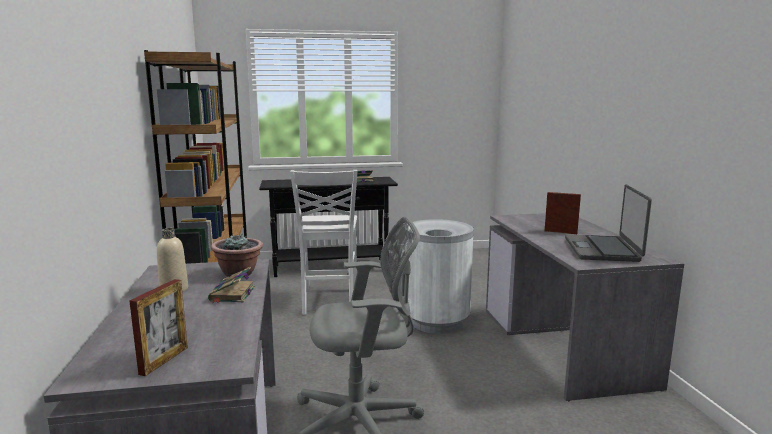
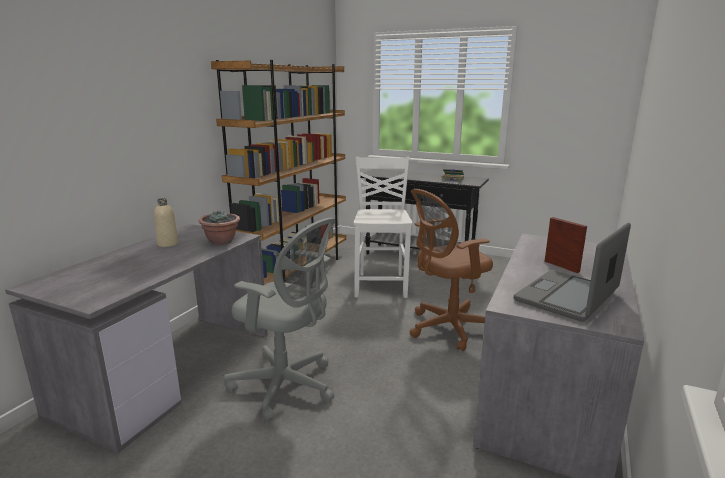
camera: 35 degrees right, 5 degrees up
picture frame [129,279,188,376] -> none
book [208,267,255,303] -> none
white chair [290,170,357,315] -> white chair turned 150 degrees clockwise [354,157,413,298]
white trash can [405,219,474,334] -> brown office chair [410,189,493,351]

